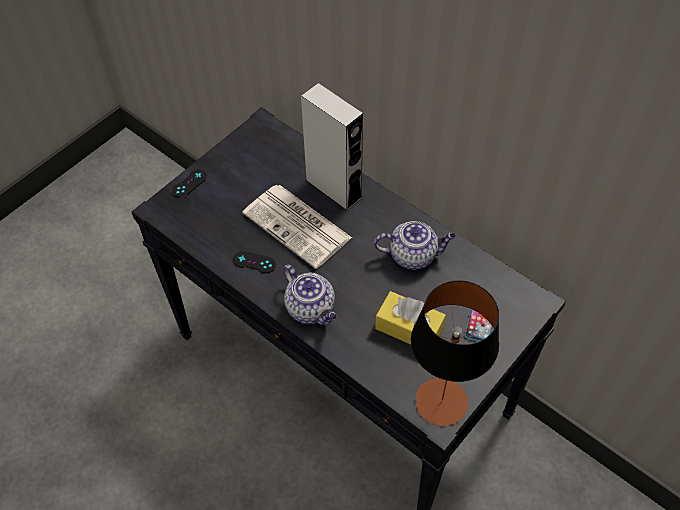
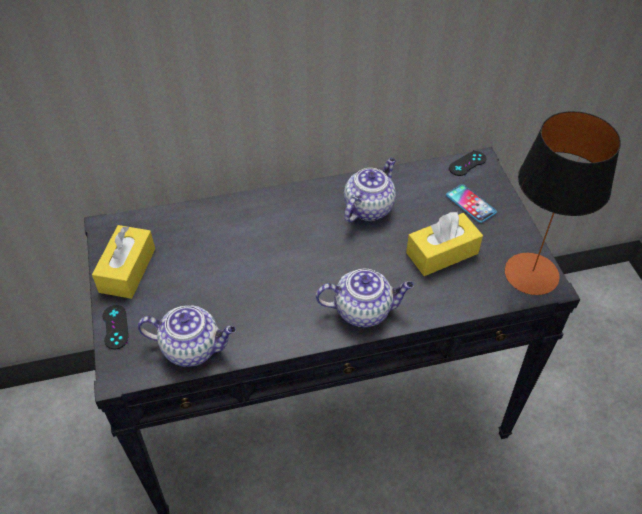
camera: 55 degrees left, 5 degrees down
black game controller [233,251,276,273] -> black game controller moved to [449,151,486,176]
newspaper [243,185,352,269] -> none
grey speaker [301,83,363,211] -> none
none -> yellow tissue box [92,225,155,299]
none -> teapot [138,306,236,367]

